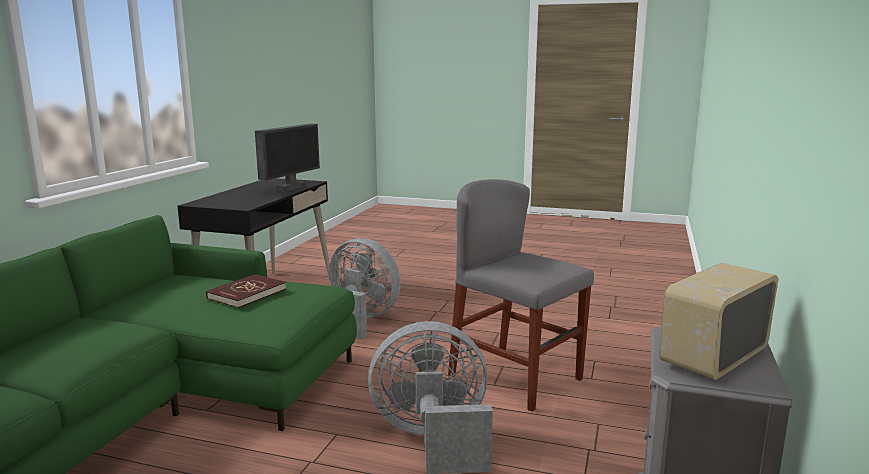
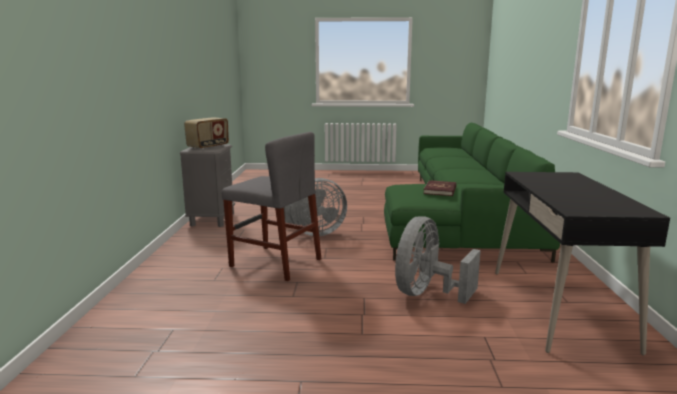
camera: 165 degrees right, 0 degrees up
monitor [255,124,320,192] -> none
grey fan [329,238,401,339] -> grey fan turned 105 degrees clockwise [395,216,481,304]

